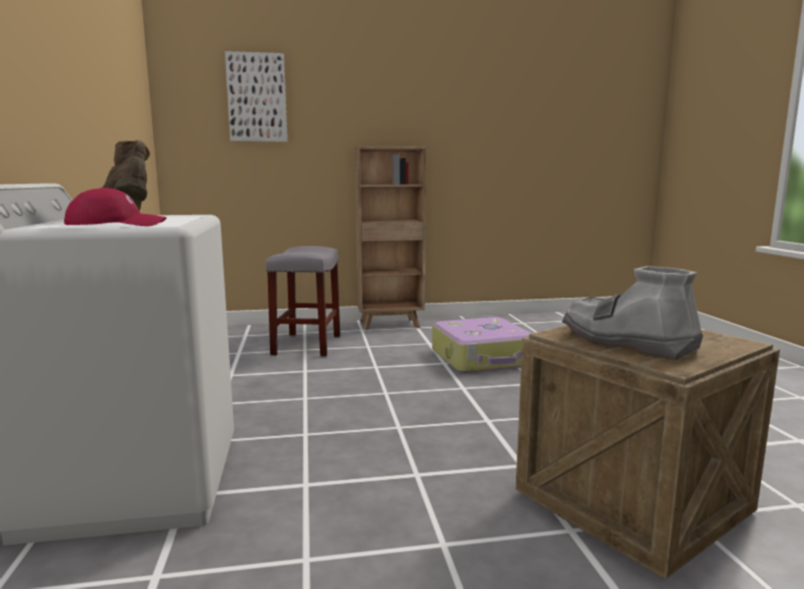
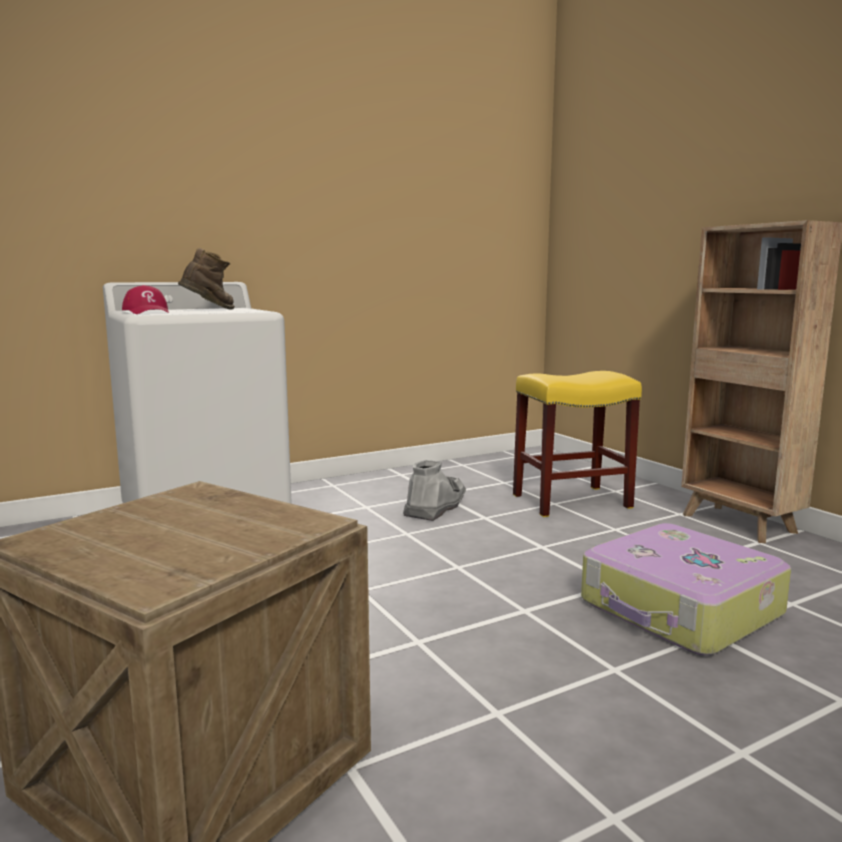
camera: 70 degrees right, 0 degrees up
picture [225,51,287,142] -> none
grey stool [266,246,340,357] -> yellow stool [513,371,642,517]
grey boot [562,266,703,360] -> grey boot moved to [403,460,466,521]

